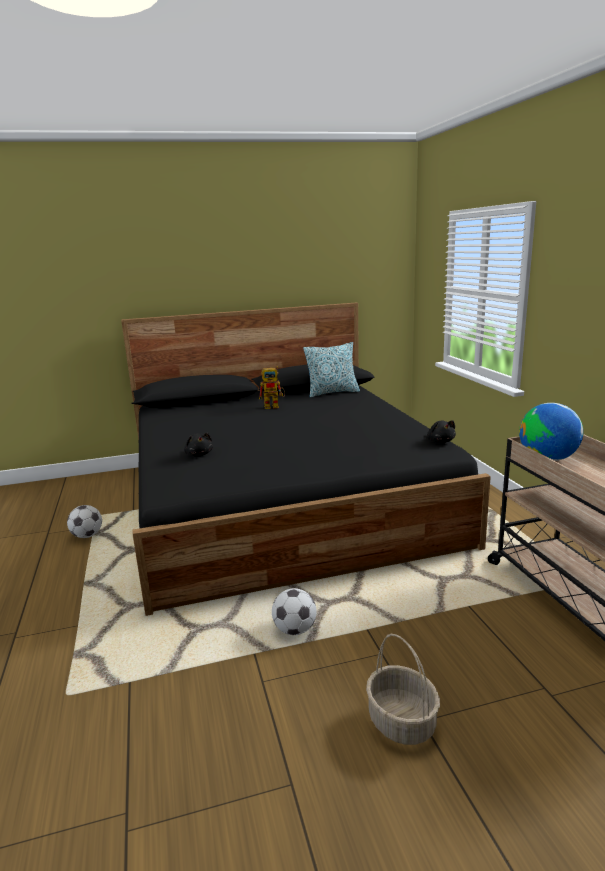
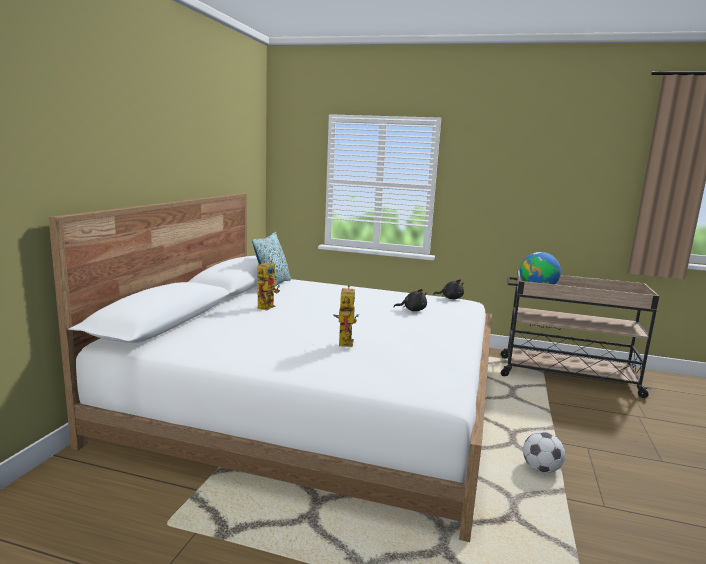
camera: 60 degrees left, 5 degrees down
football [67,505,102,538] -> none
black bed [121,303,491,616] -> white bed [48,193,492,542]
black plush toy [184,433,213,456] -> black plush toy moved to [394,289,427,311]
basket [366,634,440,745] -> none
none -> toy robot [333,285,359,347]

